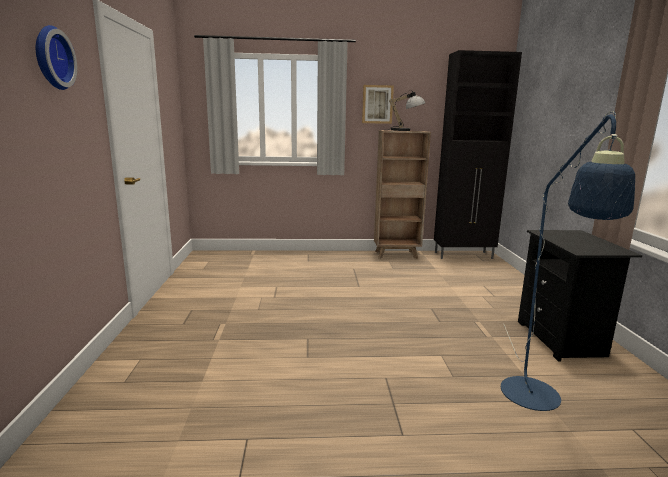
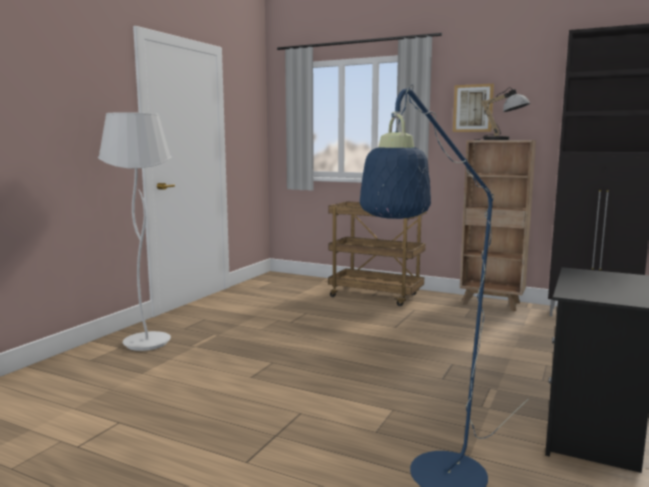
camera: 30 degrees right, 5 degrees down
wall clock [36,25,77,90] -> none
none -> white floor lamp [98,112,172,351]
none -> brown cart [328,201,427,306]

